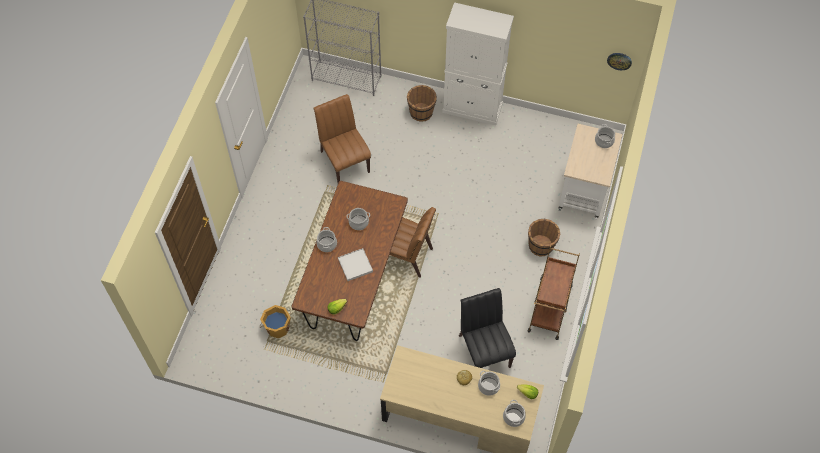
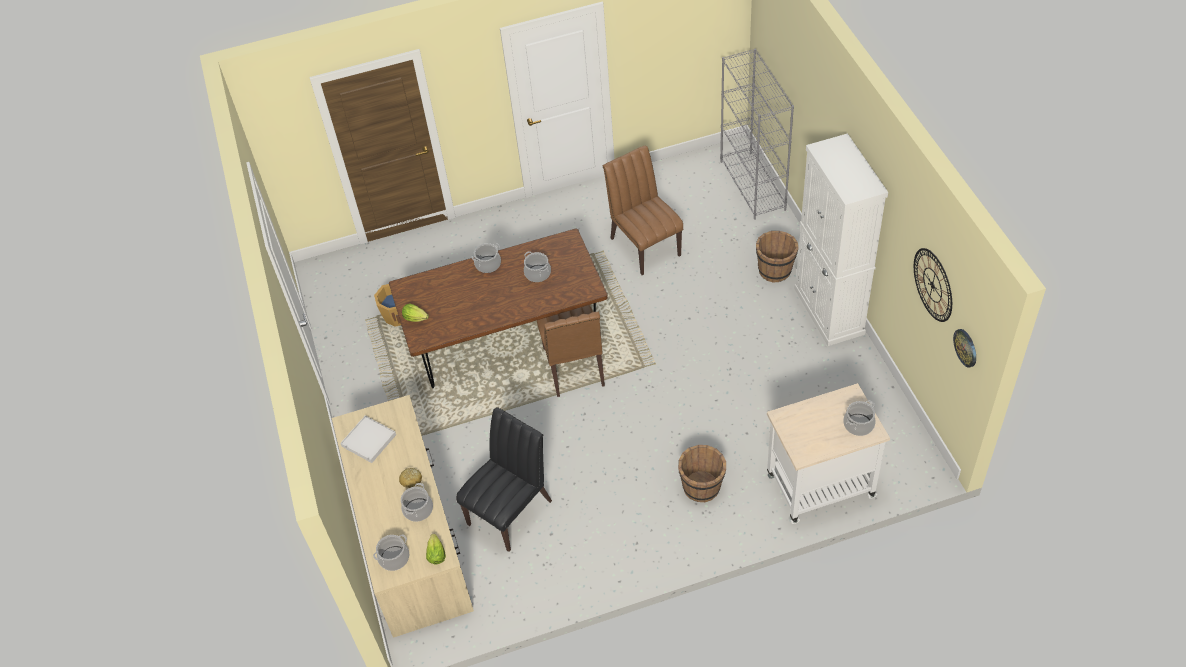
camera: 60 degrees right, 10 degrees down
brown chair [314,94,371,183] -> brown chair turned 60 degrees counterclockwise [603,146,684,275]
white tray [338,248,373,281] -> white tray moved to [340,416,396,463]
brown cart [527,246,580,340] -> none
none -> wall clock [914,248,952,322]

